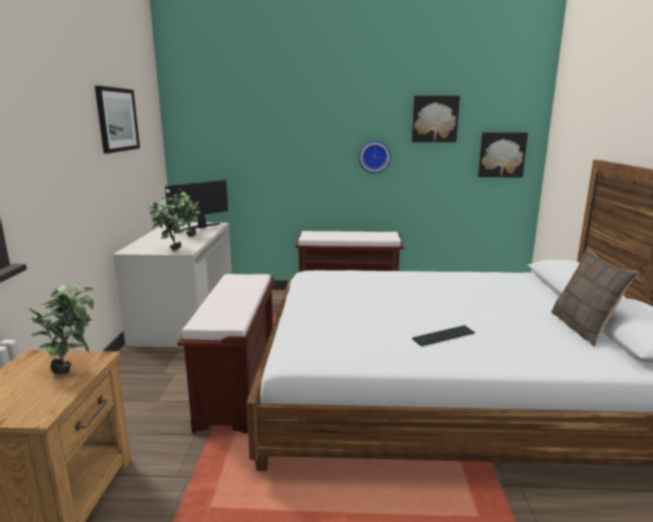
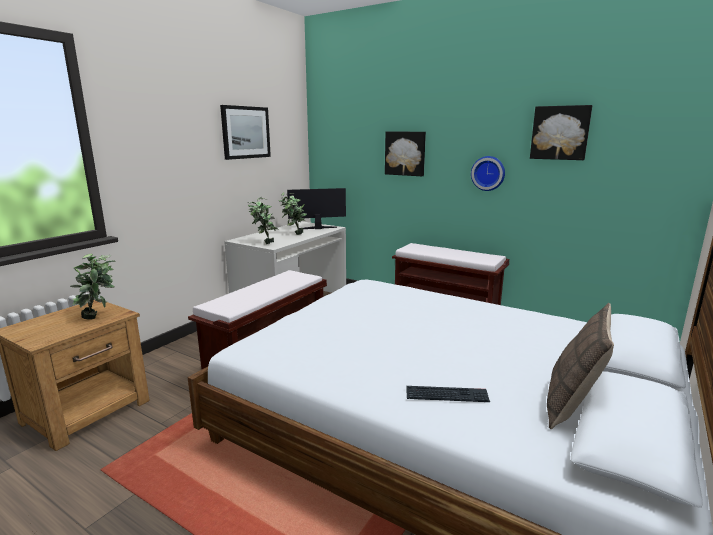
camera: 30 degrees right, 0 degrees up
keyboard [412,325,476,346] -> keyboard moved to [406,386,490,402]
picture [478,132,528,177] -> picture moved to [385,132,426,176]

